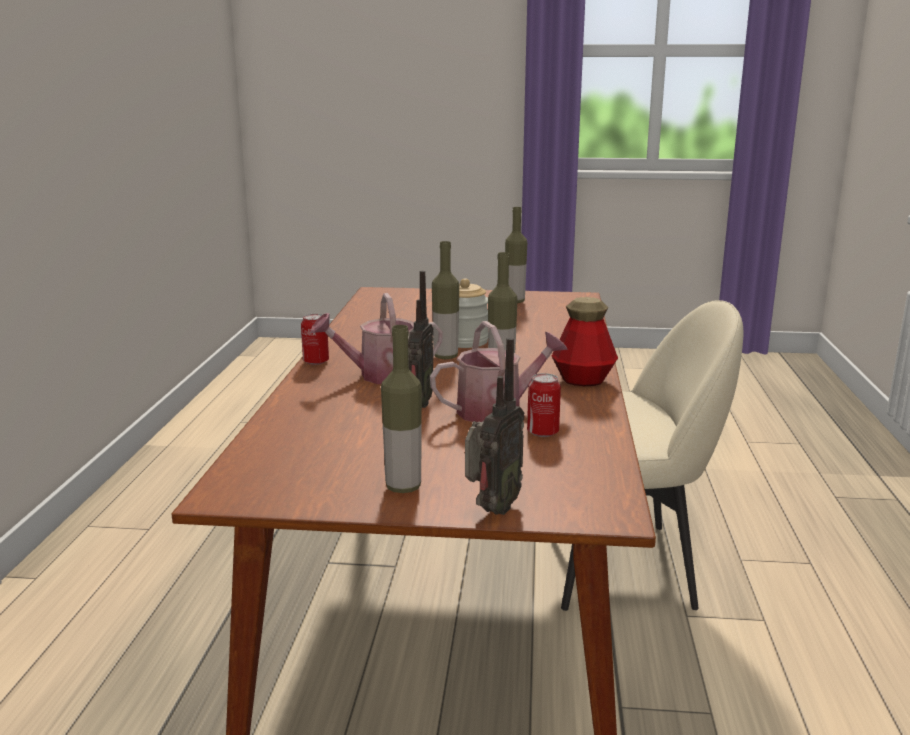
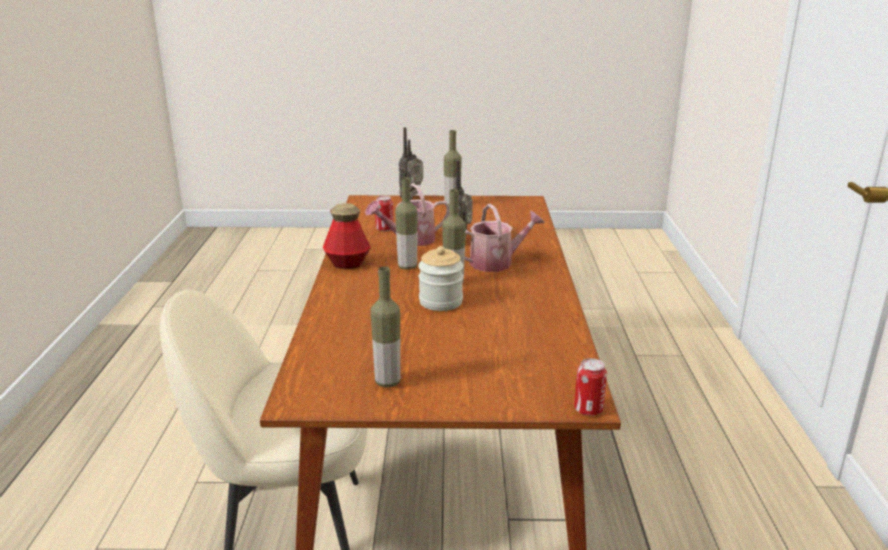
camera: 175 degrees right, 5 degrees up
can [301,314,329,365] -> can moved to [574,358,607,416]

